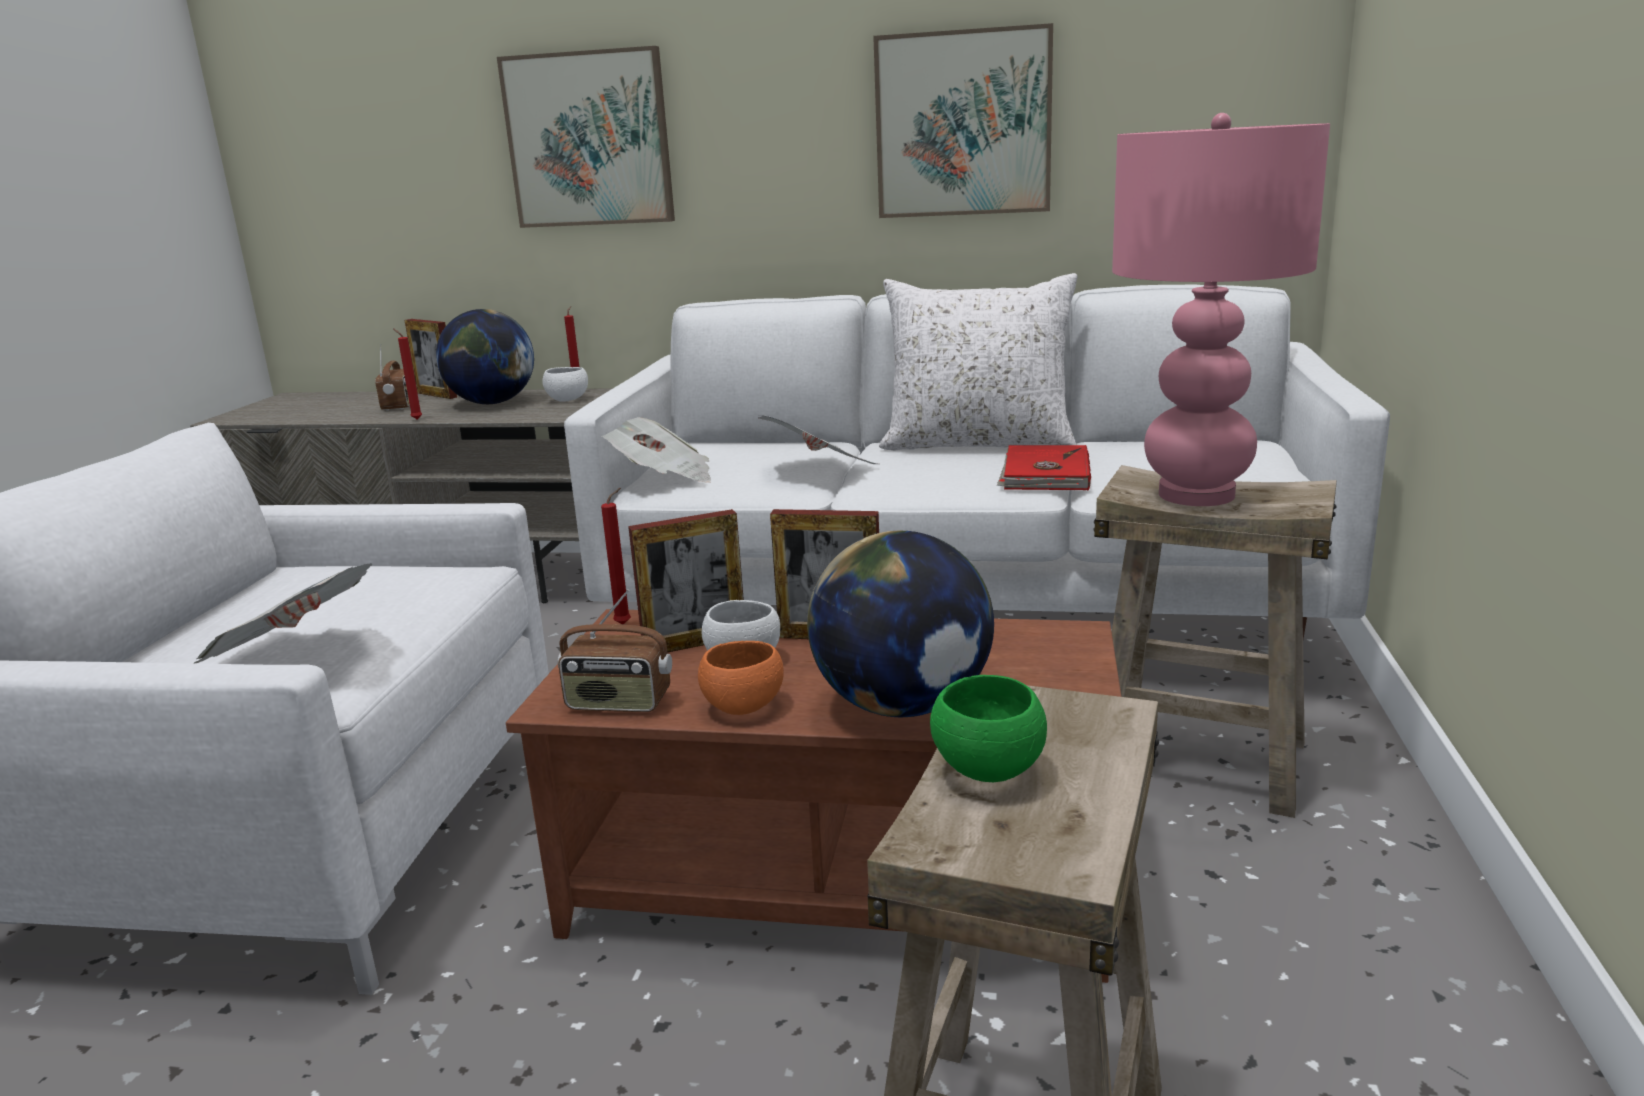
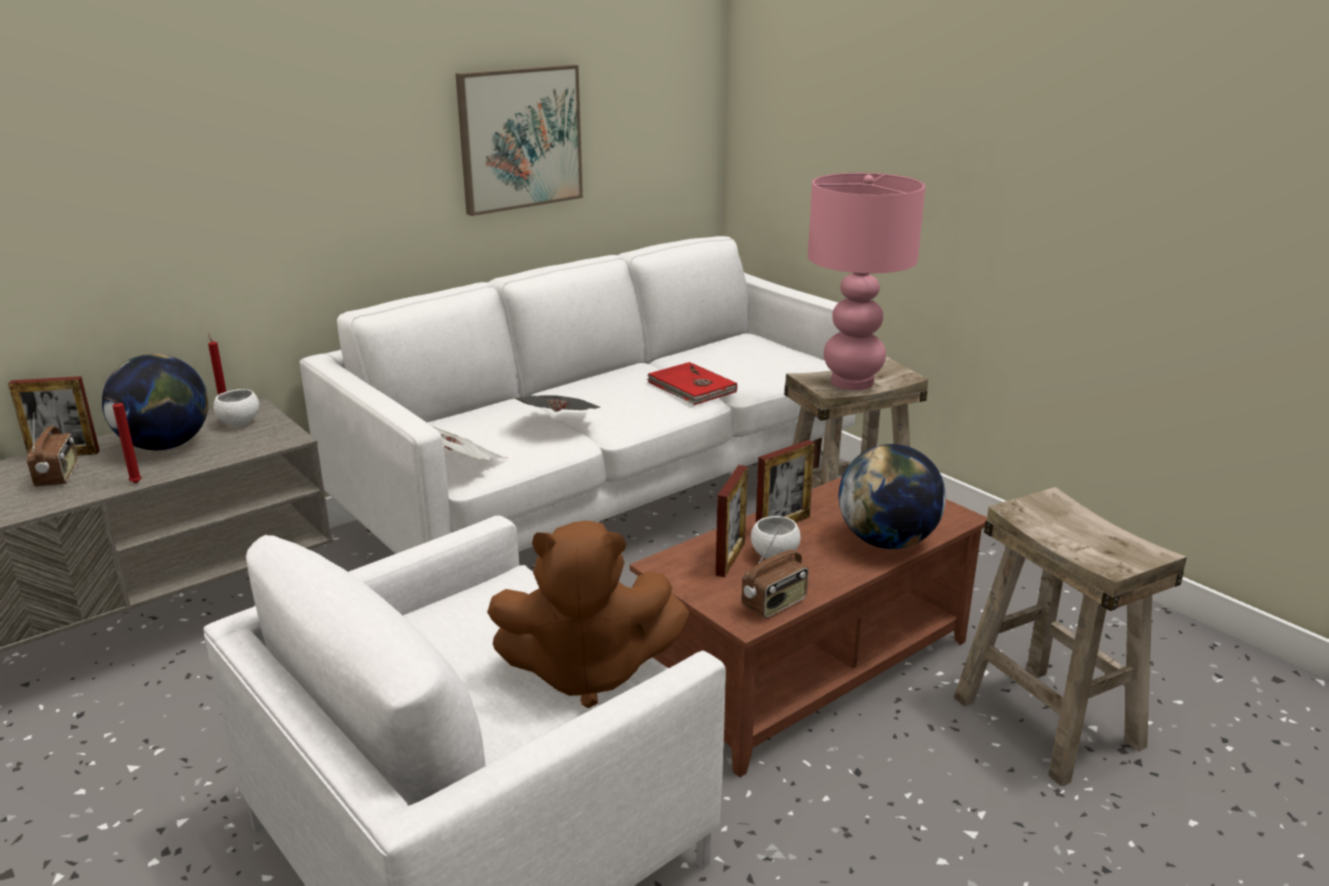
camera: 50 degrees left, 5 degrees up
newspaper [194,563,373,663] -> brown plush toy [487,520,689,708]
radio [375,344,410,411] -> radio turned 45 degrees clockwise [27,412,78,487]
picture [497,46,675,228] -> none
red candle [601,488,631,625] -> none
orange bowl [698,641,784,715] -> none
white pillow [879,273,1078,451] -> none
green bowl [930,675,1047,782] -> none

